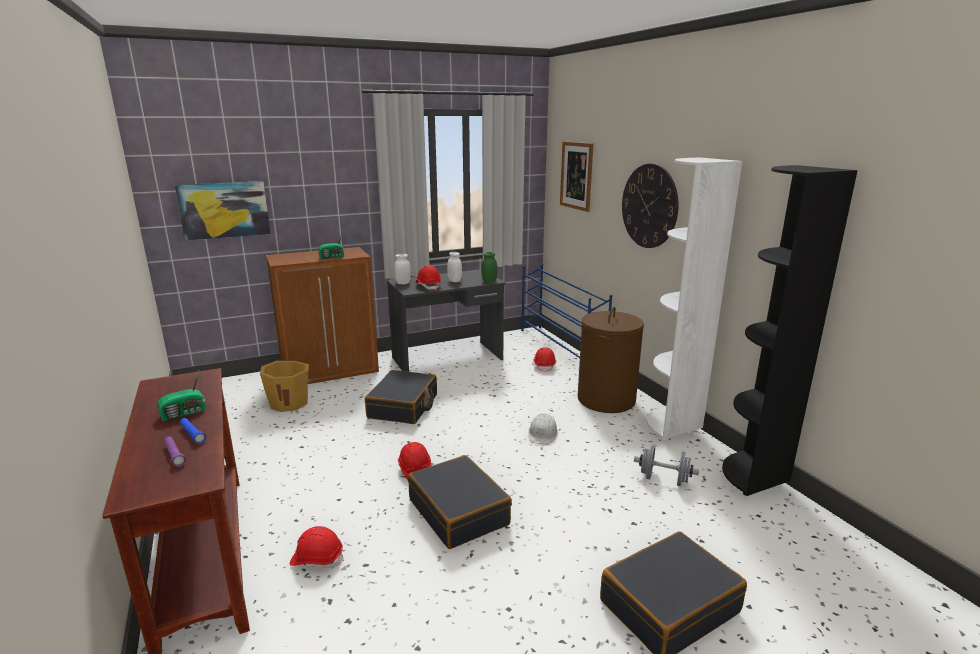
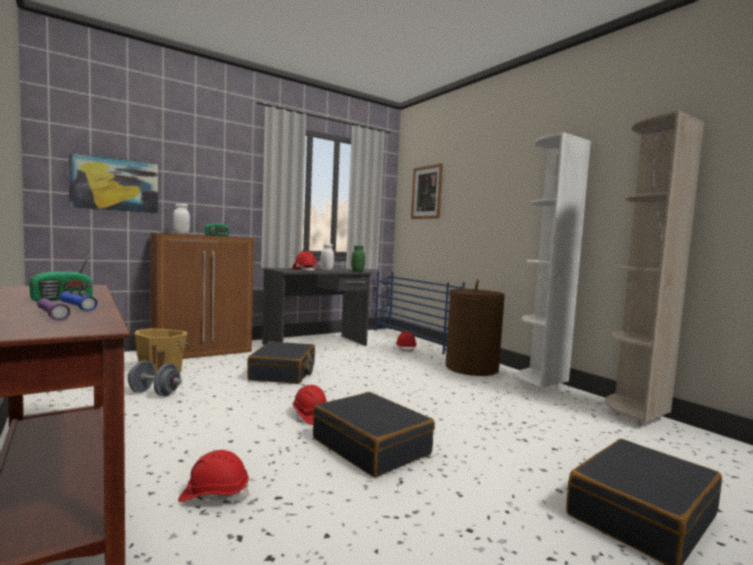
camera: 10 degrees left, 15 degrees down
white jar [394,254,411,284] -> white jar moved to [173,204,190,234]
white hard hat [528,413,558,445] -> none
wall clock [622,164,679,248] -> none
grey dumbbell [634,445,699,486] -> grey dumbbell moved to [127,360,182,396]
black bookcase [722,165,858,496] -> beige bookcase [605,110,704,426]

